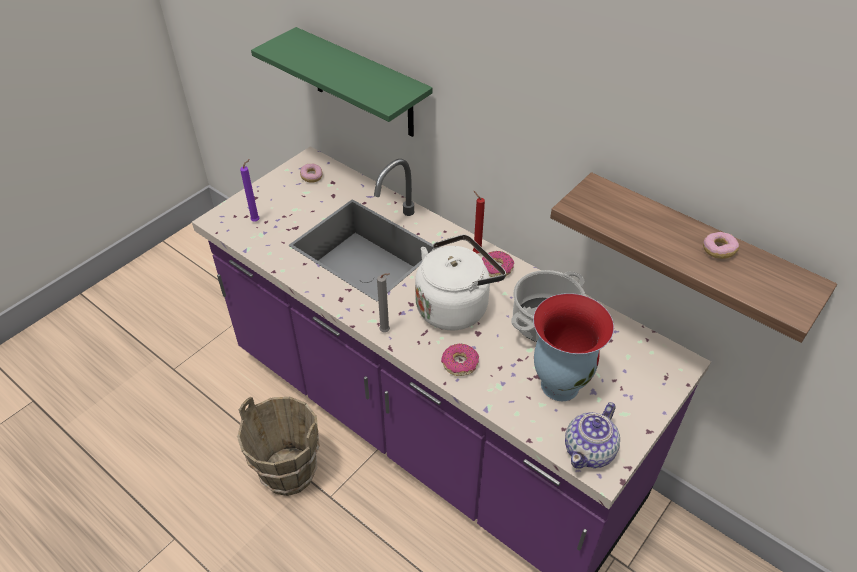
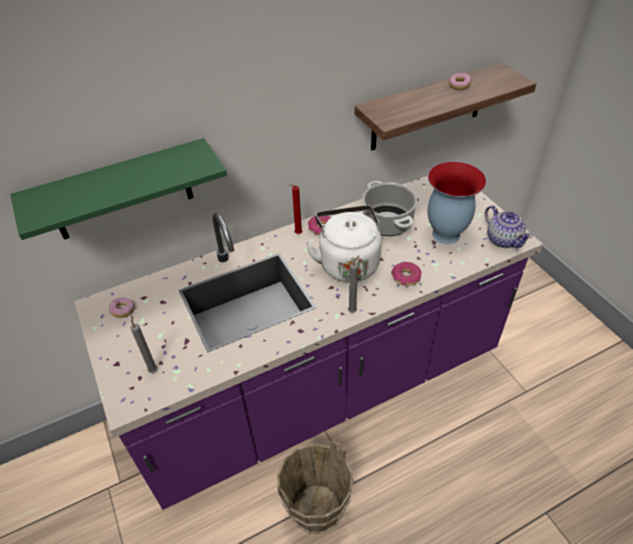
camera: 65 degrees left, 0 degrees up
purple candle [240,159,260,222] -> grey candle [131,315,158,373]

